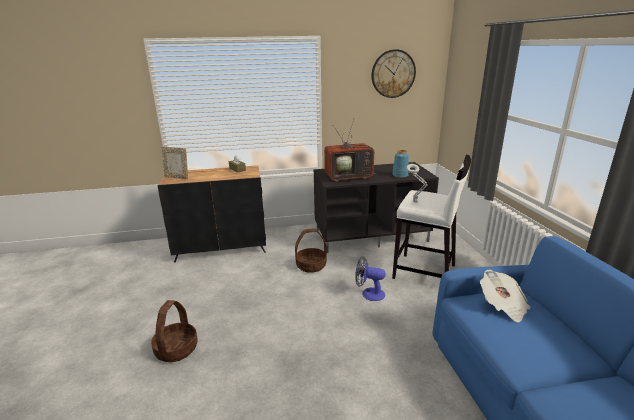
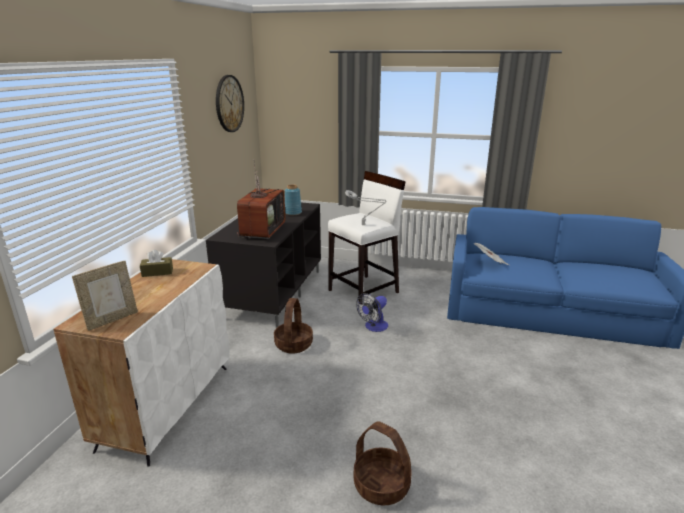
camera: 65 degrees left, 0 degrees up
black cabinet [158,165,266,262] -> white cabinet [53,259,230,466]

